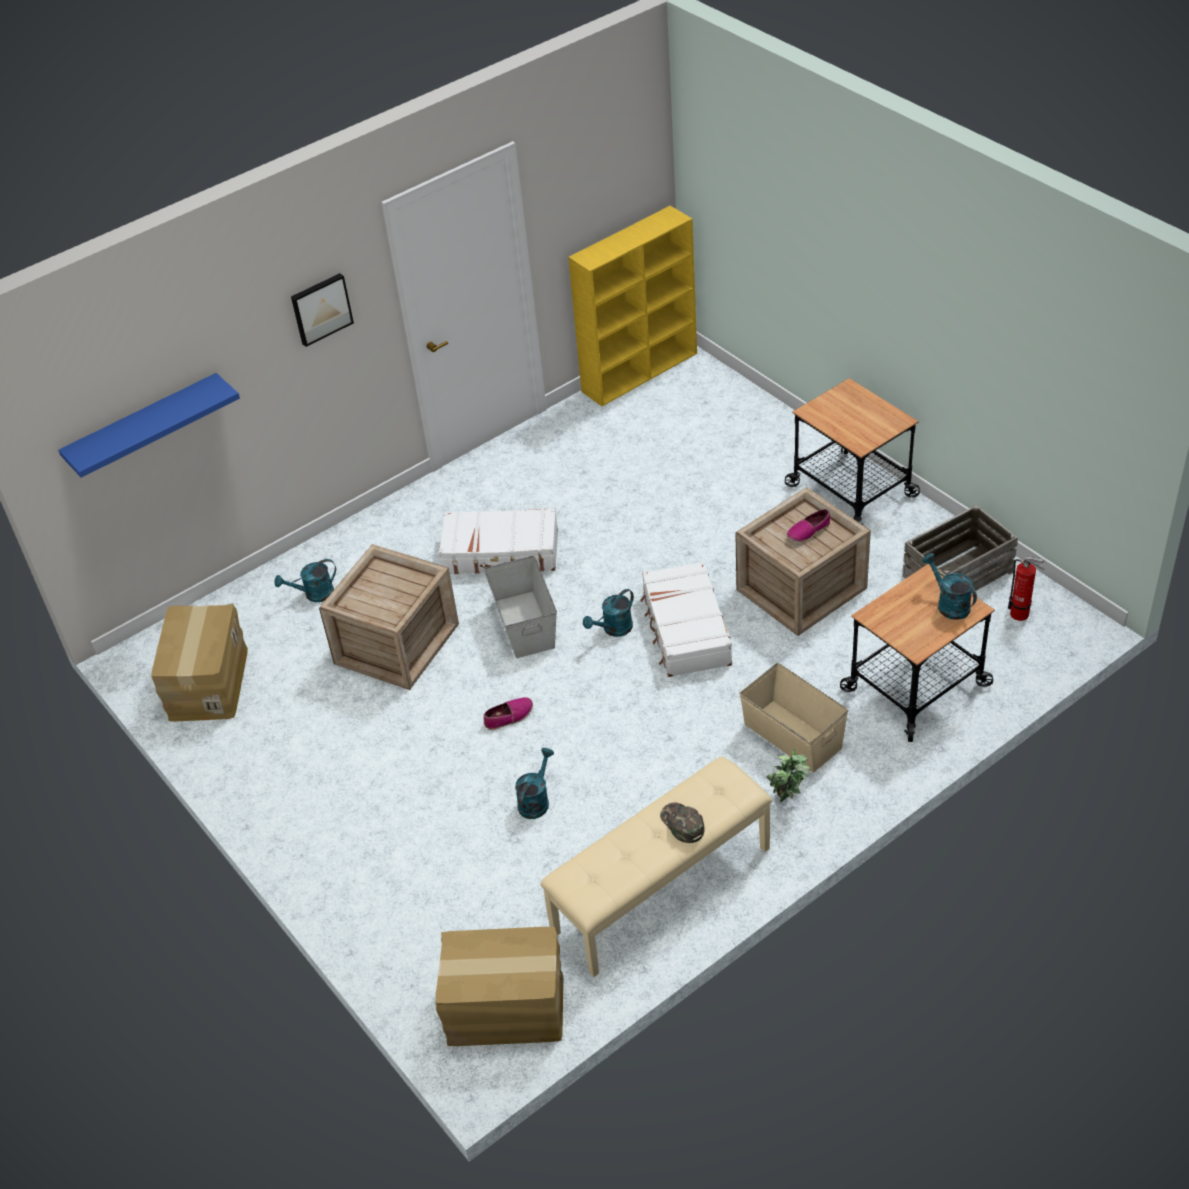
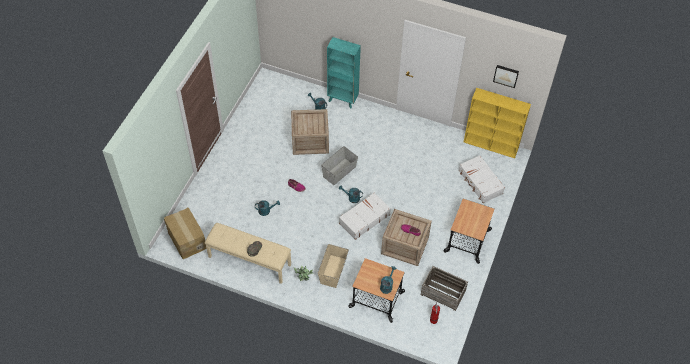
camera: 55 degrees right, 10 degrees up
blue shelf [58,373,240,478] -> none
cardboard box [151,603,248,722] -> none
picture [291,273,354,347] -> picture moved to [493,65,519,88]
white suitcase [439,508,558,574] -> white suitcase moved to [459,155,505,203]
none -> turquoise bookcase [327,37,361,109]

